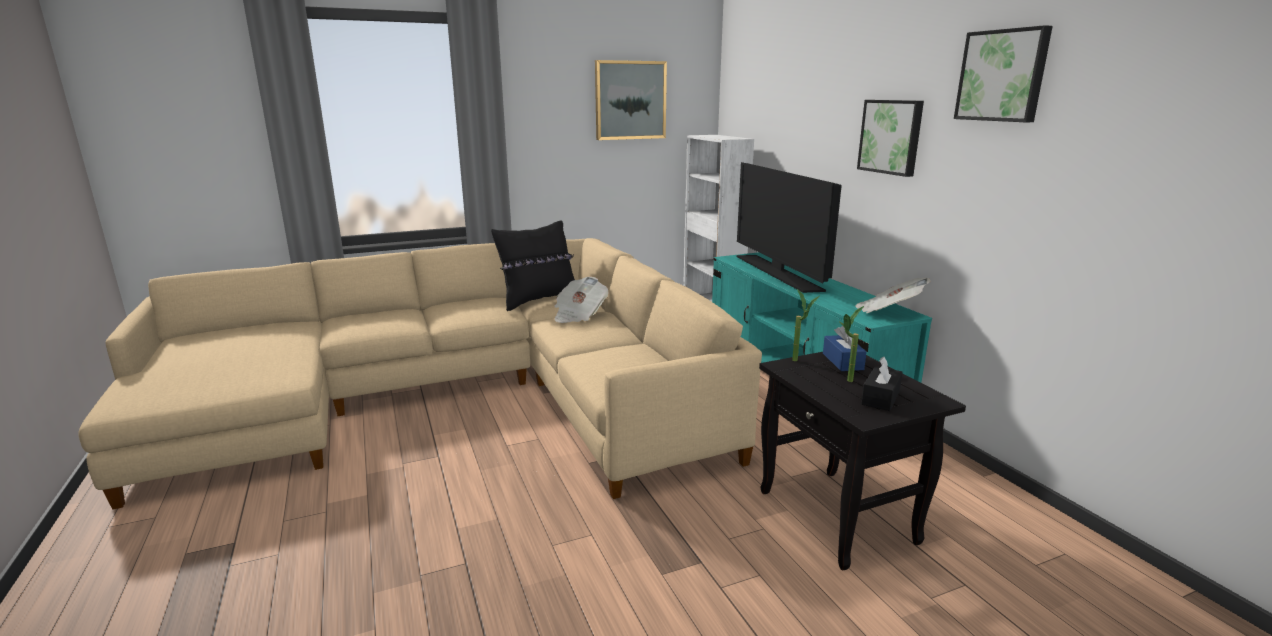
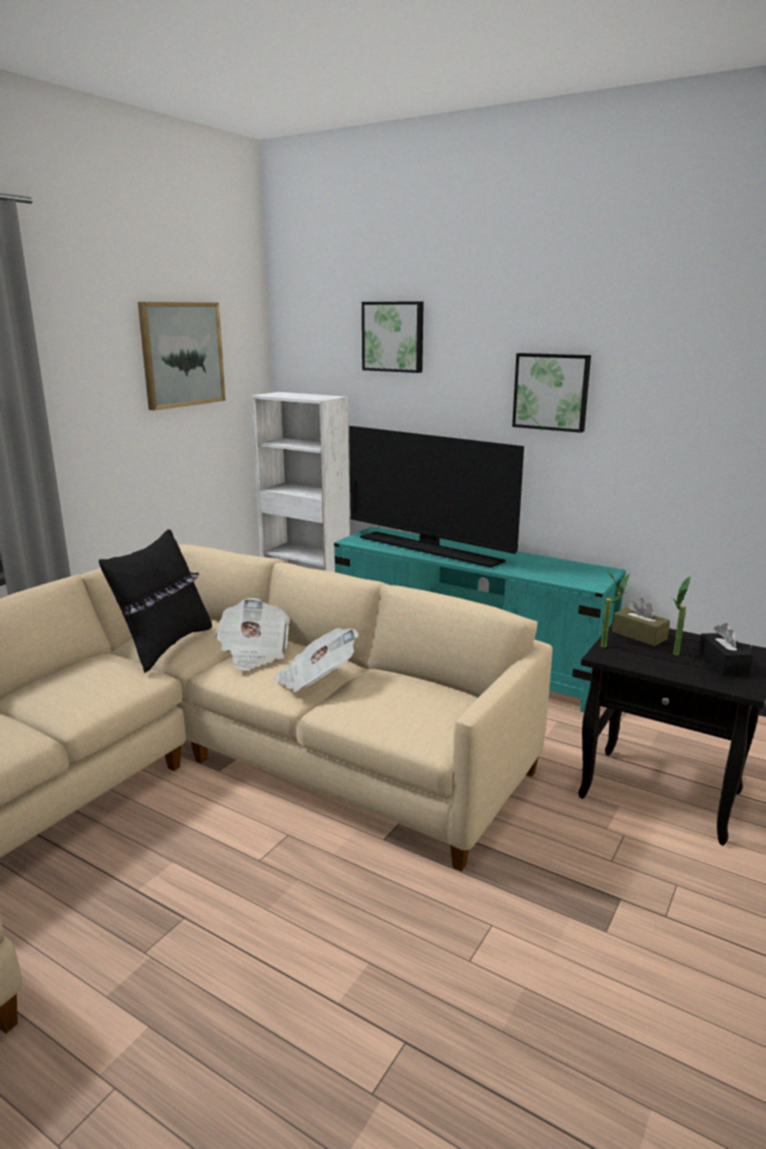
camera: 35 degrees left, 0 degrees up
blue tissue box [823,326,867,371] -> brown tissue box [612,598,670,646]
newspaper [855,278,931,313] -> newspaper moved to [274,628,359,692]
picture [954,25,1053,122] -> picture moved to [362,301,424,373]

